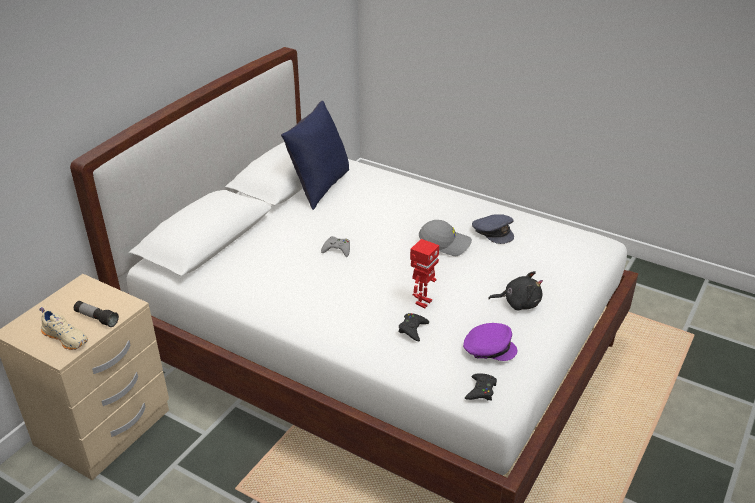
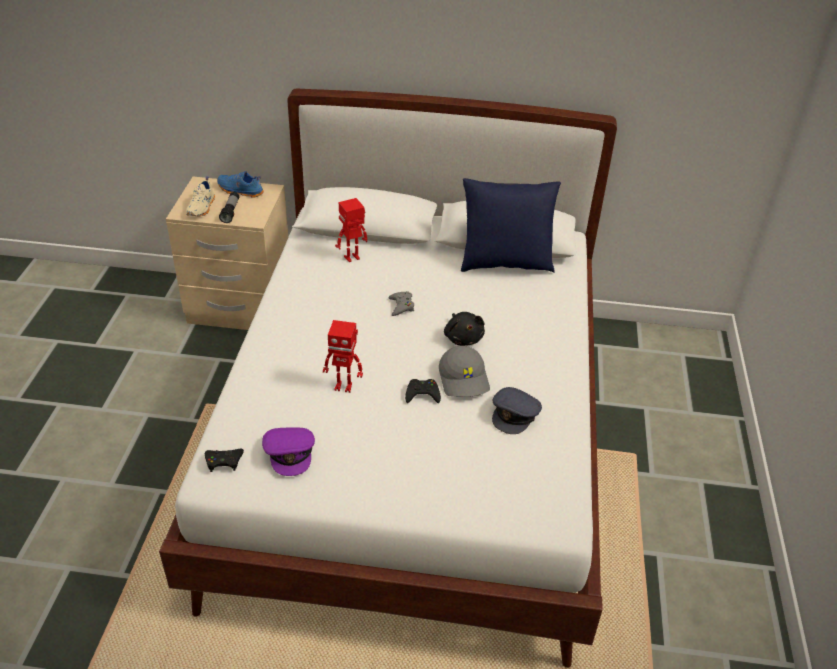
camera: 65 degrees right, 5 degrees up
black game controller [398,313,429,341] -> black game controller moved to [405,379,441,403]
black plush toy [488,271,543,311] -> black plush toy moved to [444,312,485,346]
none -> blue shoe [217,171,264,198]
none -> toy robot [335,198,367,262]

